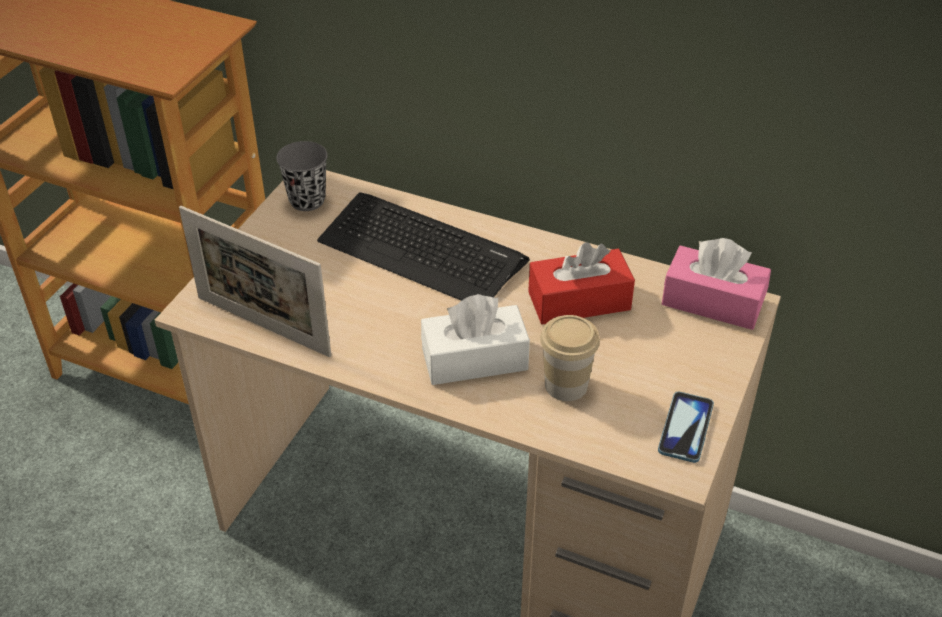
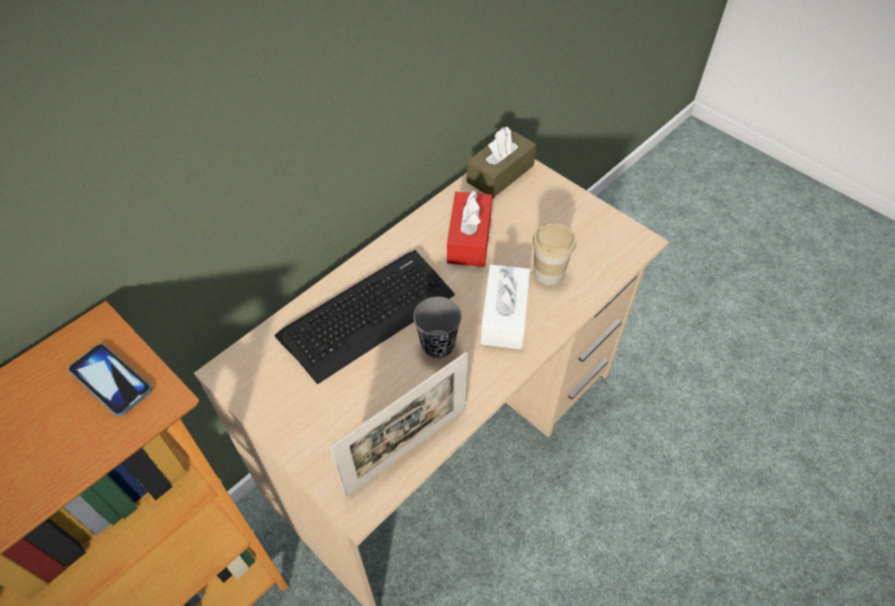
camera: 70 degrees left, 10 degrees up
grey cup [276,141,328,211] -> grey cup moved to [413,297,462,358]
phone [658,392,714,463] -> phone moved to [68,343,152,416]
pink tissue box [662,238,771,330] -> brown tissue box [467,127,536,199]

